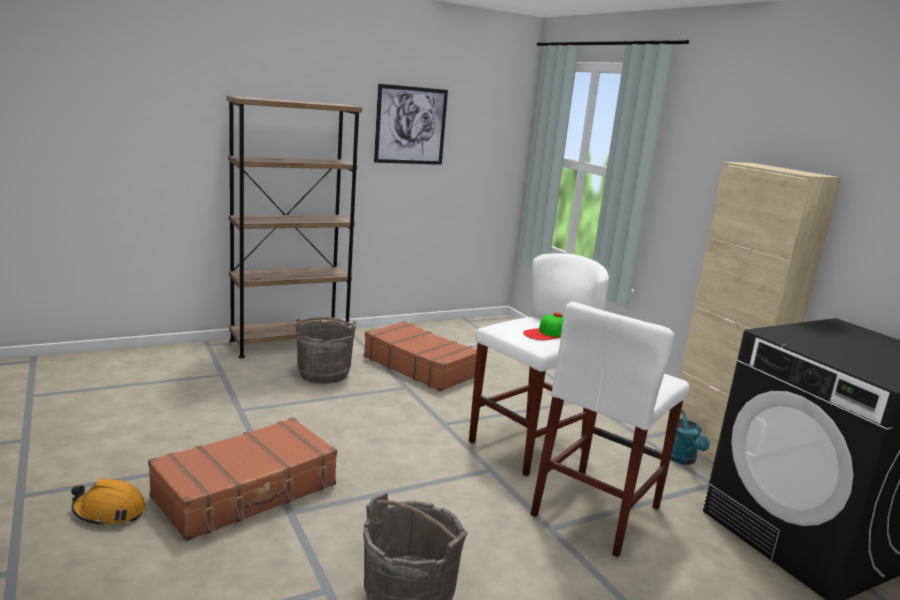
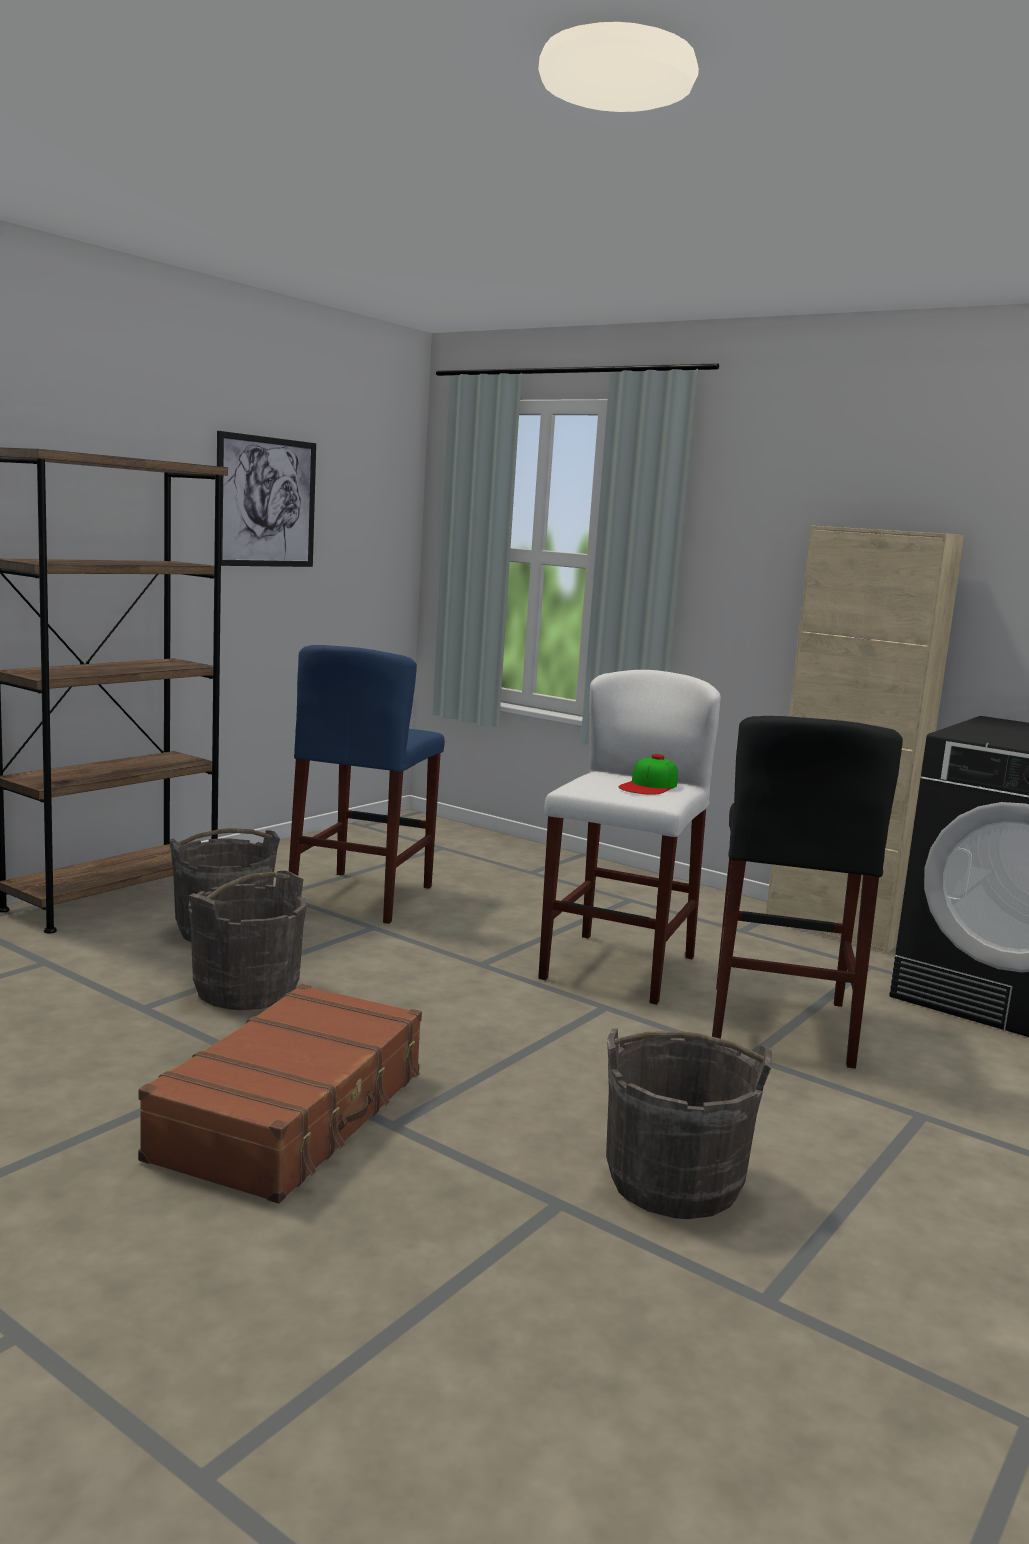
camera: 25 degrees left, 5 degrees down
orange hard hat [71,479,146,527] -> none
brown suitcase [364,321,477,392] -> blue stool [289,645,445,924]
white stool [530,302,689,558] -> black stool [712,716,903,1069]
turquoise watering can [670,410,710,465] -> none
none -> grey bucket [188,871,306,1010]

